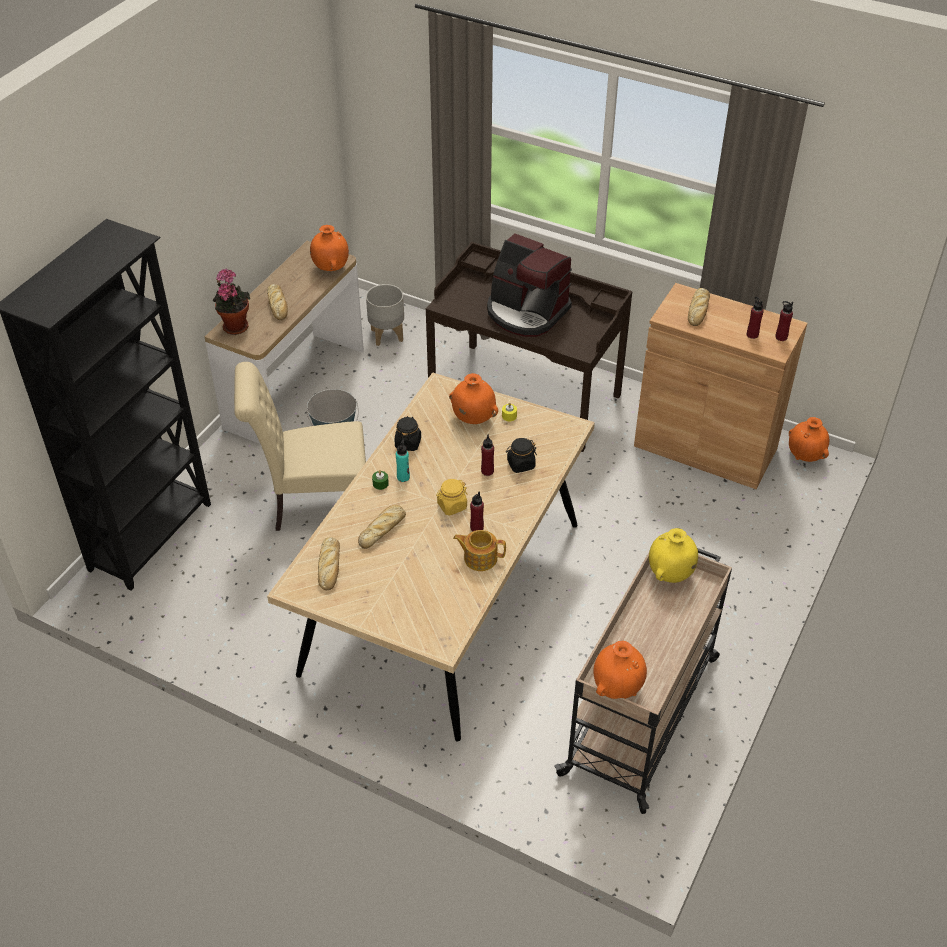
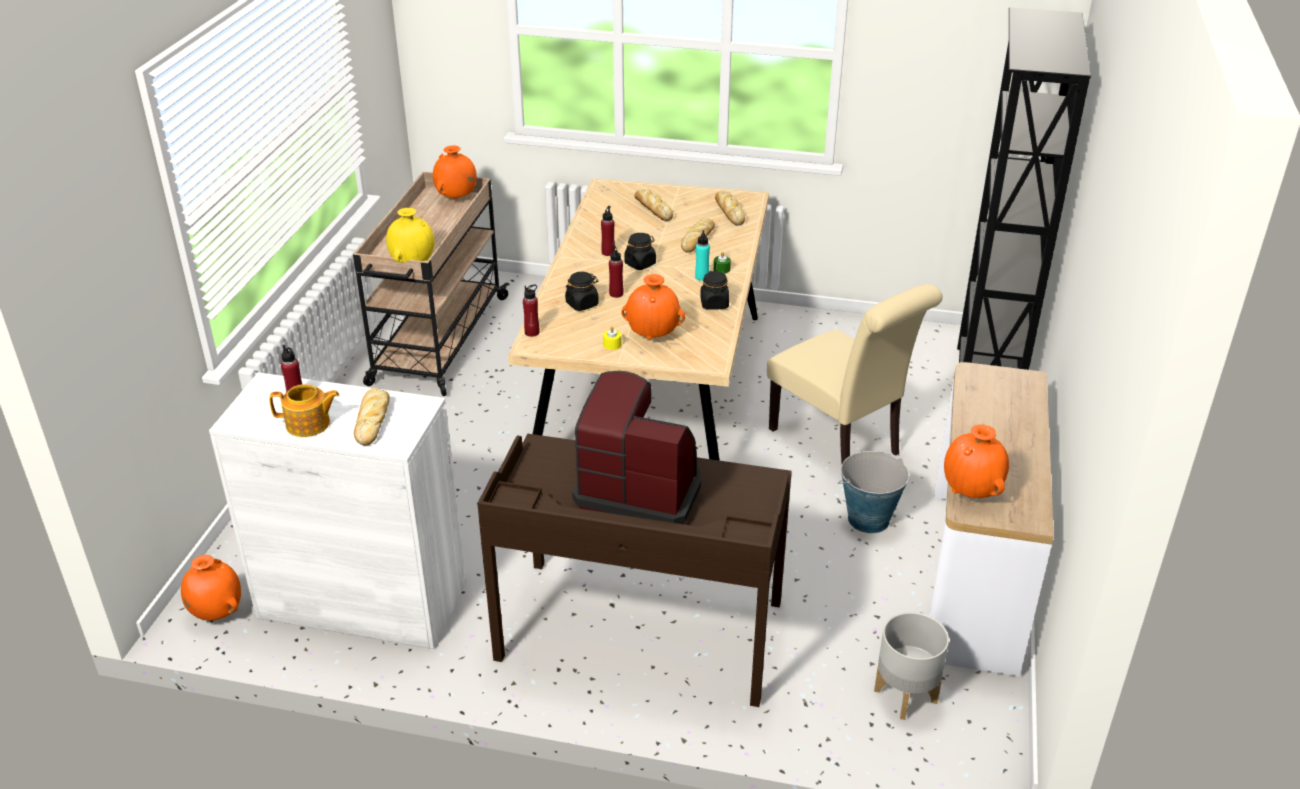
camera: 165 degrees right, 10 degrees down
potted plant [213,269,250,335] -> none
beige chair [234,362,366,531] -> beige chair turned 75 degrees clockwise [767,284,943,463]
bread [267,284,288,320] -> bread moved to [634,189,673,221]
yellow jar [436,479,468,516] -> black jar [624,233,656,270]
teapot [453,530,506,571] -> teapot moved to [269,384,339,437]
brown cabinet [634,283,807,489] -> white cabinet [209,372,466,649]
red bottle [775,301,793,341] -> red bottle moved to [523,285,540,337]

